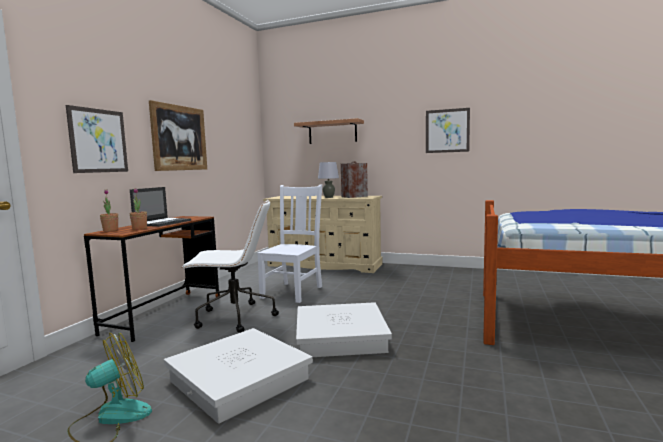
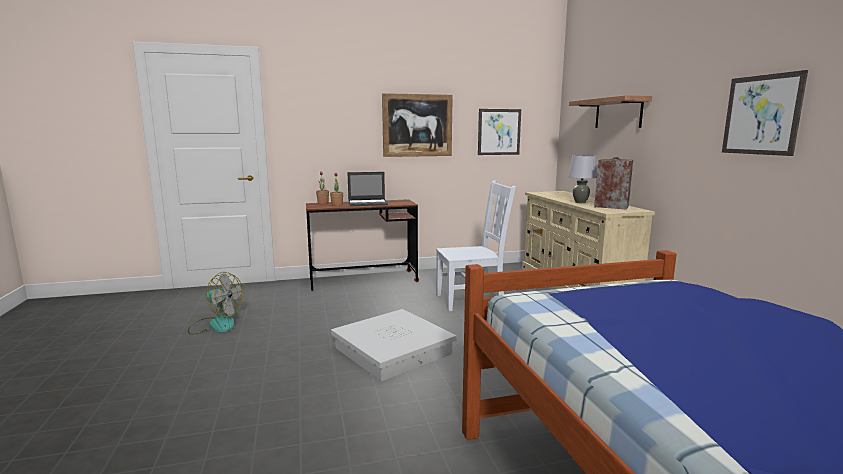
camera: 55 degrees right, 5 degrees up
picture [66,105,128,173] -> picture moved to [478,109,521,155]
white storage box [164,328,313,424] -> none
white office chair [181,200,279,333] -> none

